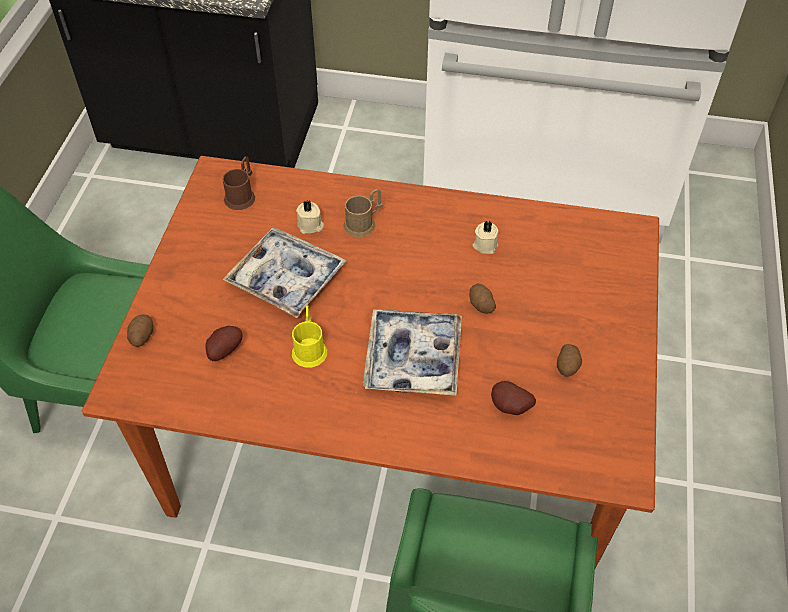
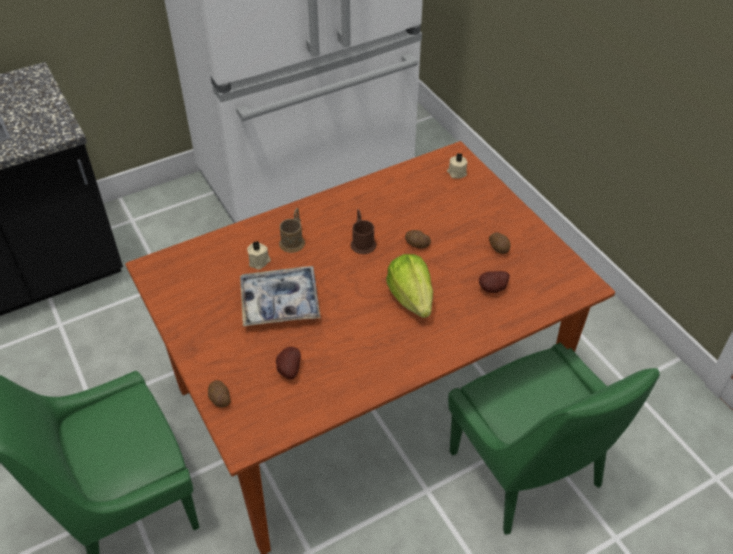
camera: 40 degrees left, 5 degrees down
brown mug [222,156,255,210] -> brown mug moved to [350,209,377,254]
yellow mug [292,305,327,367] -> none
tray [363,309,462,396] -> lettuce [386,254,433,318]
beige candle [473,221,499,254] -> beige candle moved to [447,153,468,179]

